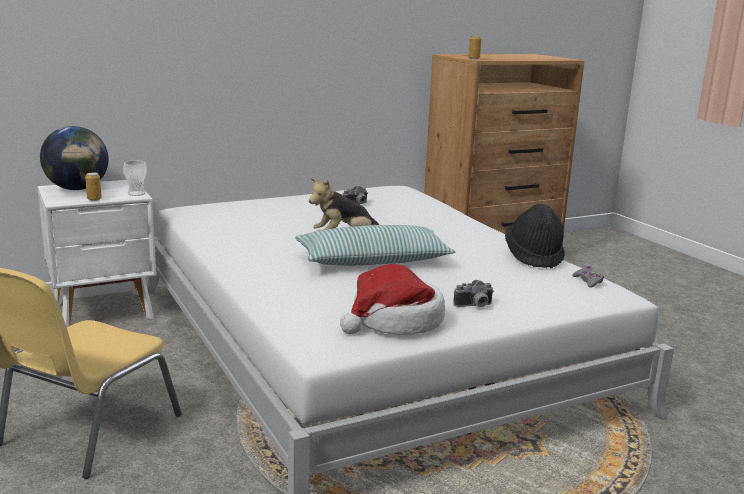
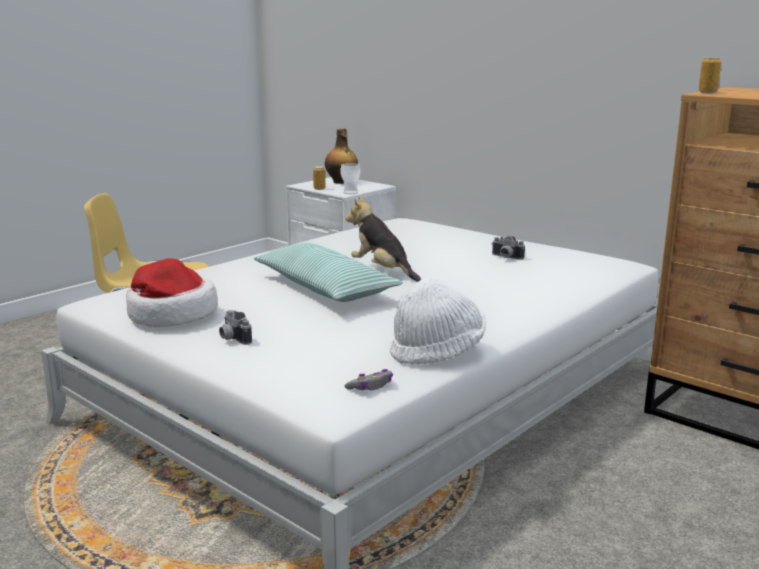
camera: 70 degrees right, 0 degrees up
globe [40,126,109,190] -> bottle [325,128,358,184]
black hat [505,204,565,268] -> white hat [390,278,486,364]

